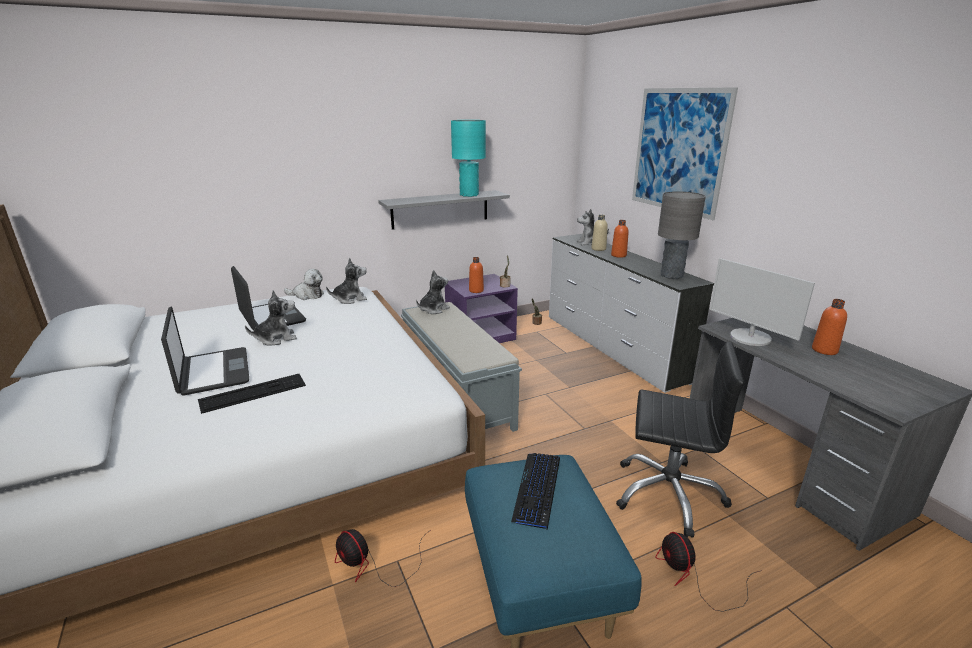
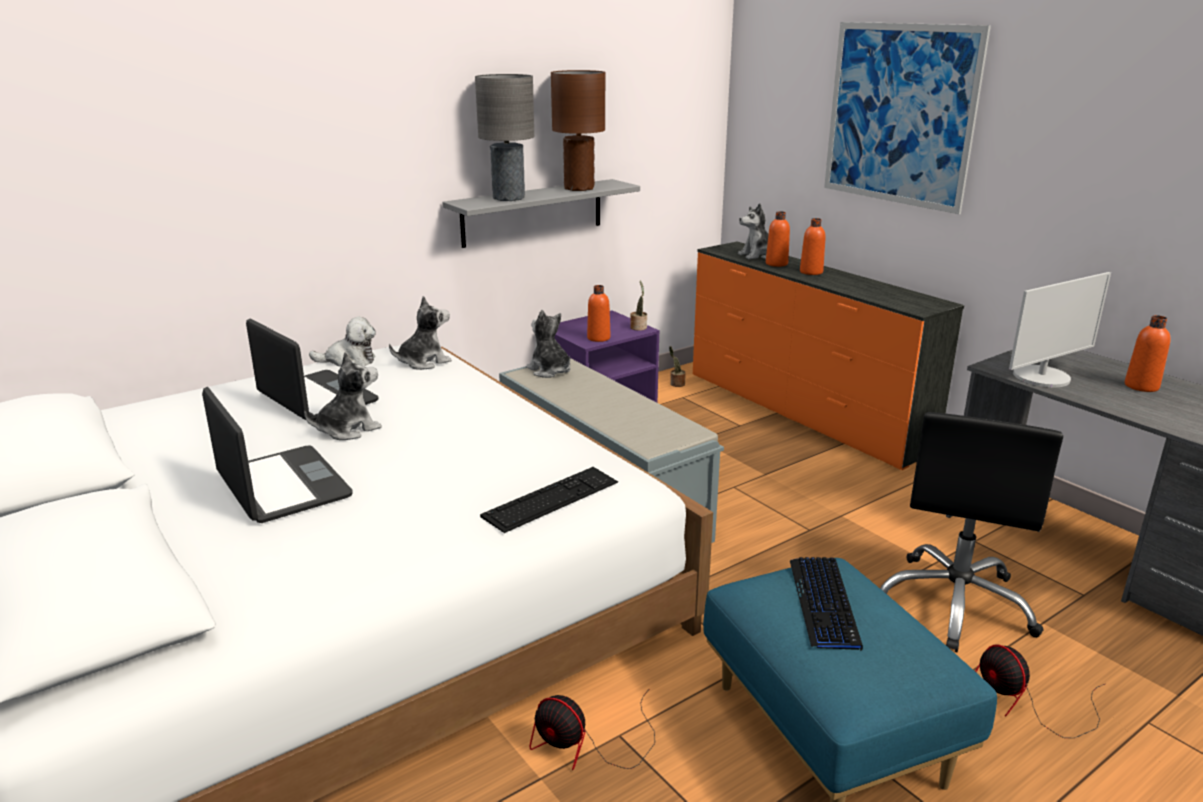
camera: 10 degrees left, 0 degrees up
keyboard [198,374,306,414] -> keyboard moved to [480,467,618,533]
plush toy [416,270,450,314] -> plush toy turned 75 degrees counterclockwise [526,310,571,378]
turquoise table lamp [451,120,486,197] -> brown table lamp [551,70,606,191]
white dresser [549,234,714,393] -> orange dresser [693,241,964,470]
beige bottle [591,215,608,251] -> orange bottle [766,211,790,267]
black office chair [616,341,744,537] -> black office chair turned 105 degrees clockwise [880,412,1063,652]
grey table lamp [658,191,706,279] -> grey table lamp moved to [475,74,534,201]
monitor [709,258,815,346] -> monitor turned 75 degrees counterclockwise [1009,272,1111,387]

